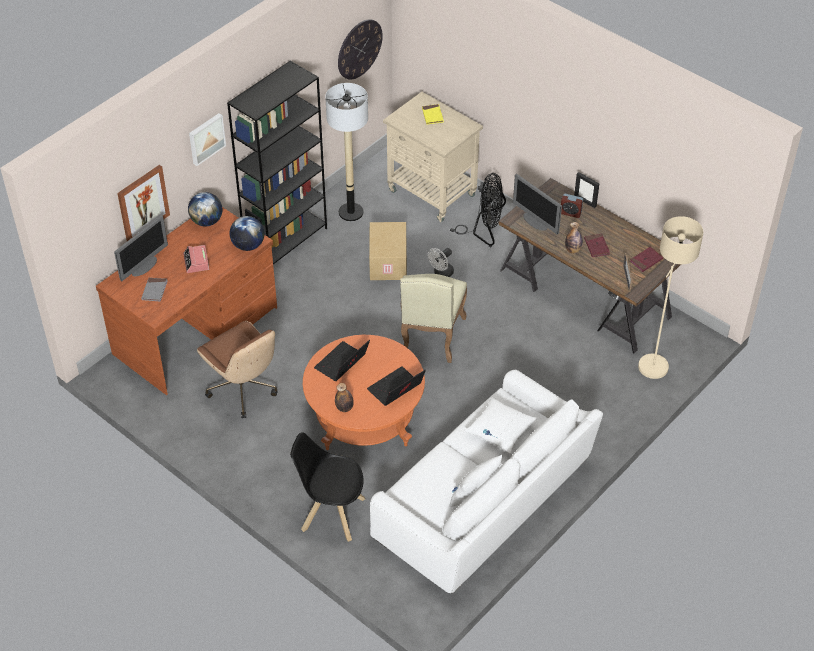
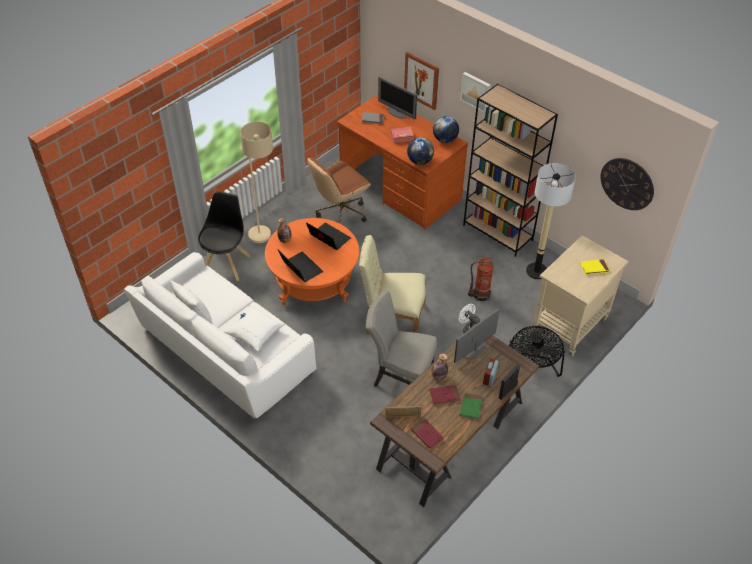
camera: 90 degrees right, 0 degrees up
black bookcase [227,61,327,264] -> beige bookcase [463,84,558,257]
cardboard box [369,222,407,280] -> fire extinguisher [468,257,494,301]
beige floor lamp [638,216,703,379] -> beige floor lamp moved to [240,122,273,243]
none -> grey chair [366,290,437,387]
none -> green book [460,393,483,420]

